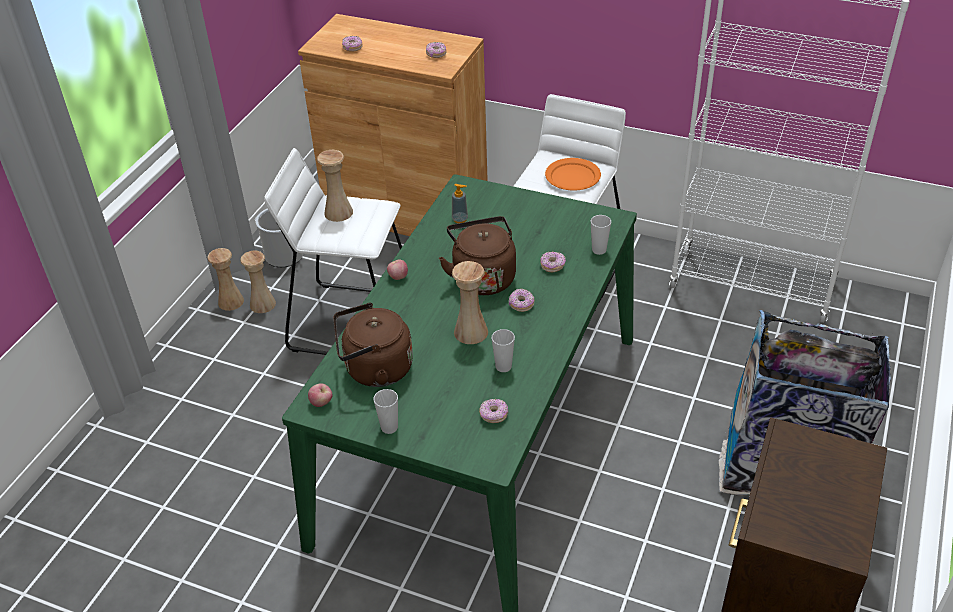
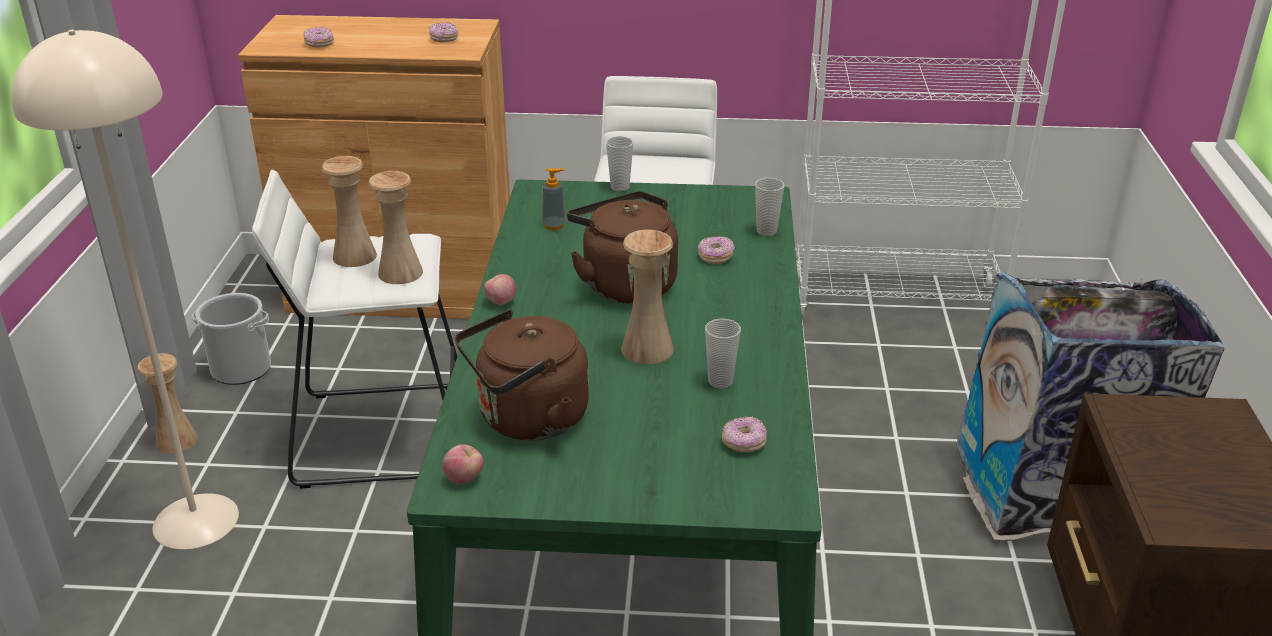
camera: 20 degrees left, 10 degrees down
beige vase [240,251,276,313] -> beige vase moved to [368,171,423,284]
cup [374,389,398,434] -> cup moved to [606,136,633,191]
donut [509,289,534,312] -> none
orange plate [545,158,601,191] -> none
none -> beige floor lamp [12,30,239,549]

